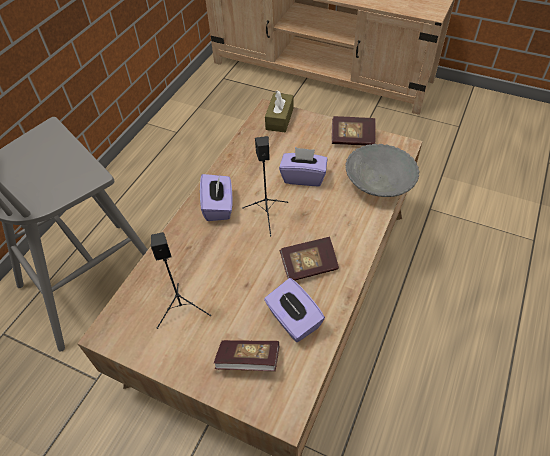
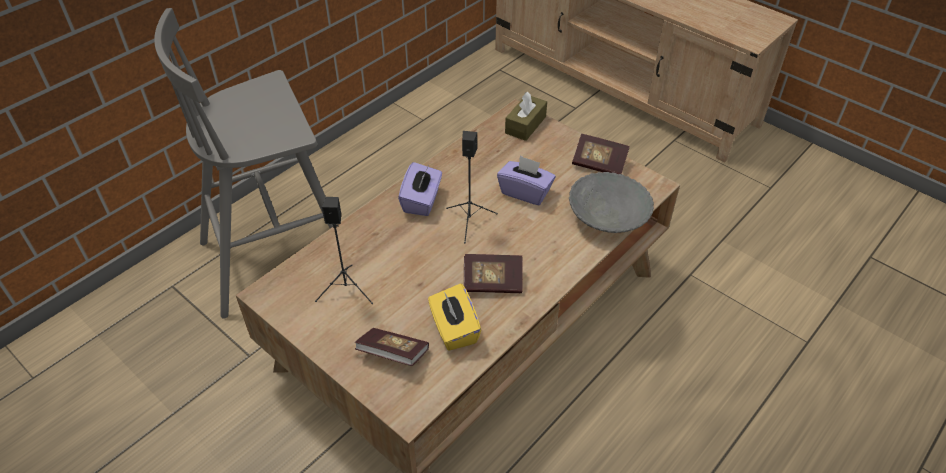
camera: 15 degrees right, 5 degrees down
purple tissue box [264,278,325,342] -> yellow tissue box [428,283,481,351]

